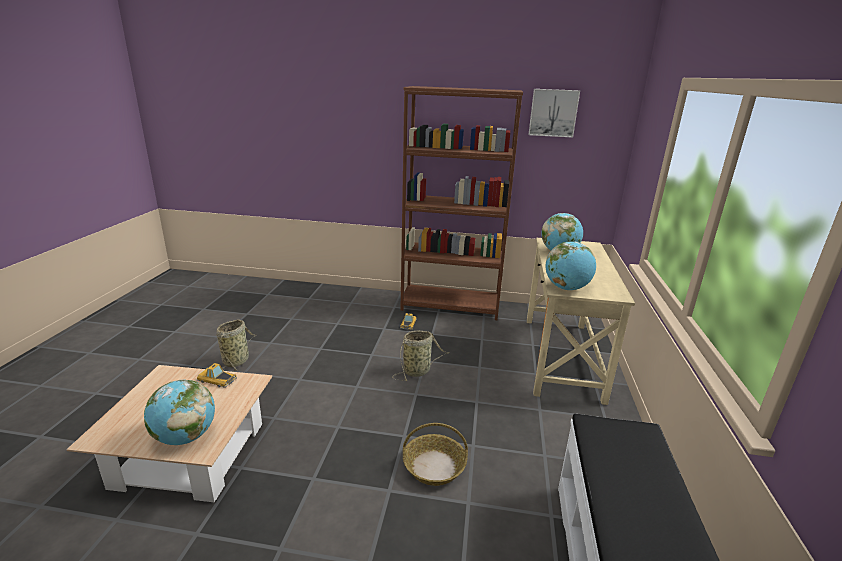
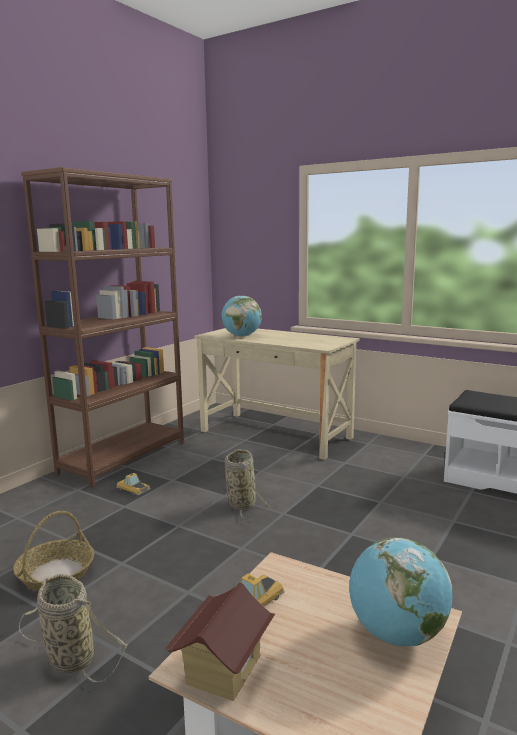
camera: 65 degrees left, 10 degrees down
basket [403,423,468,486] -> basket moved to [13,511,94,591]
picture [528,89,580,138] -> none
globe [545,242,596,290] -> none
none -> toy house [165,583,275,701]

